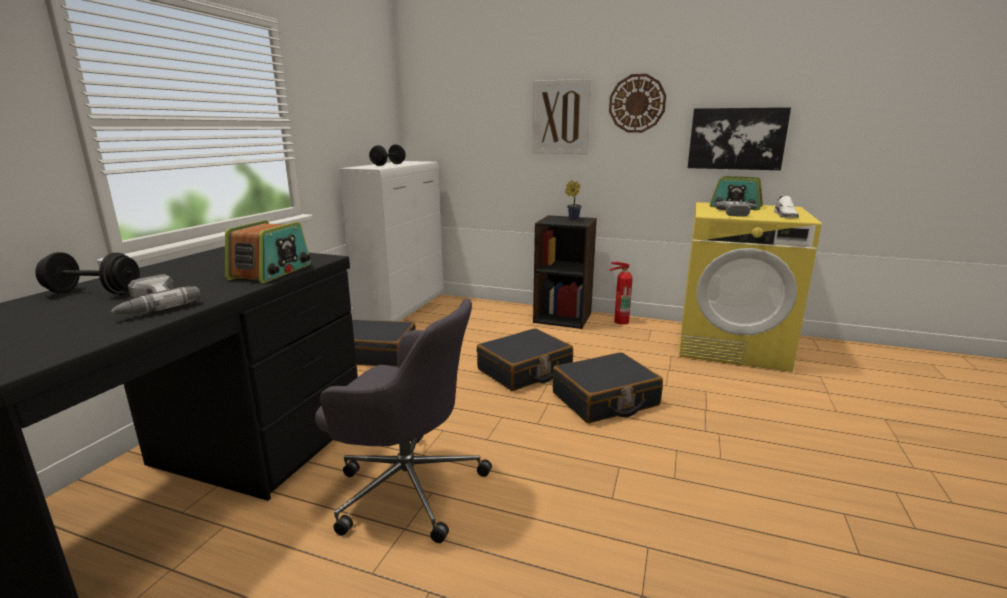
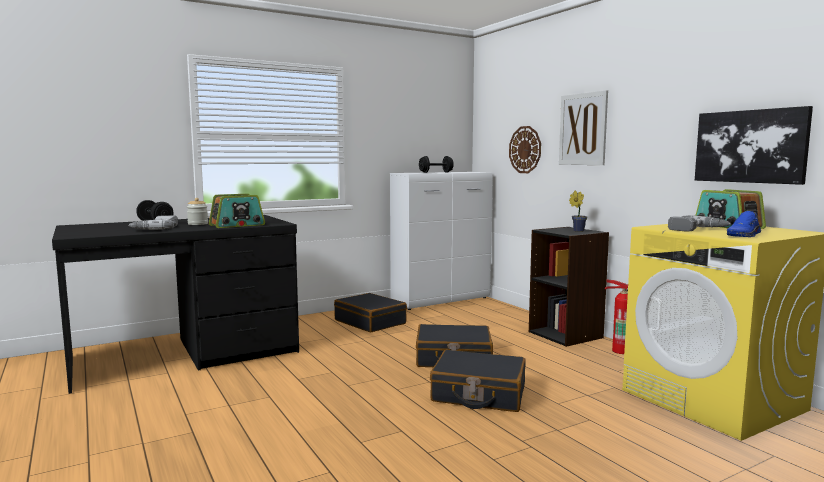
camera: 40 degrees right, 10 degrees down
grey office chair [315,299,492,543] -> none
wall clock [609,74,666,133] -> wall clock moved to [509,126,541,173]
white shoe [774,196,799,218] -> blue shoe [727,211,761,237]
none -> jar [187,198,208,225]

